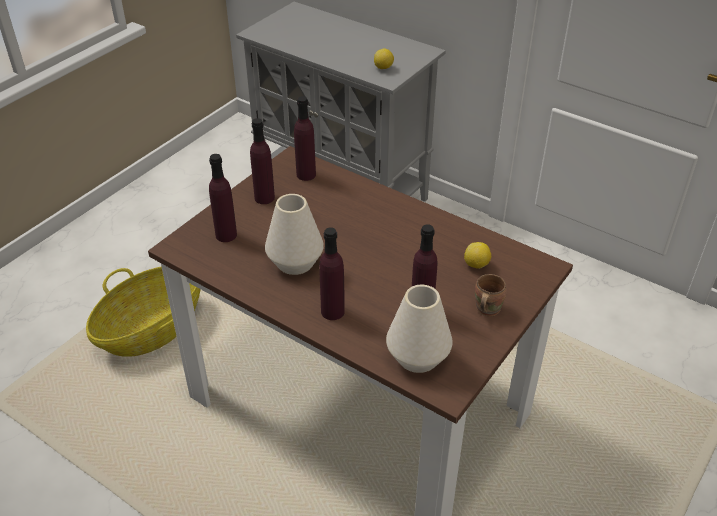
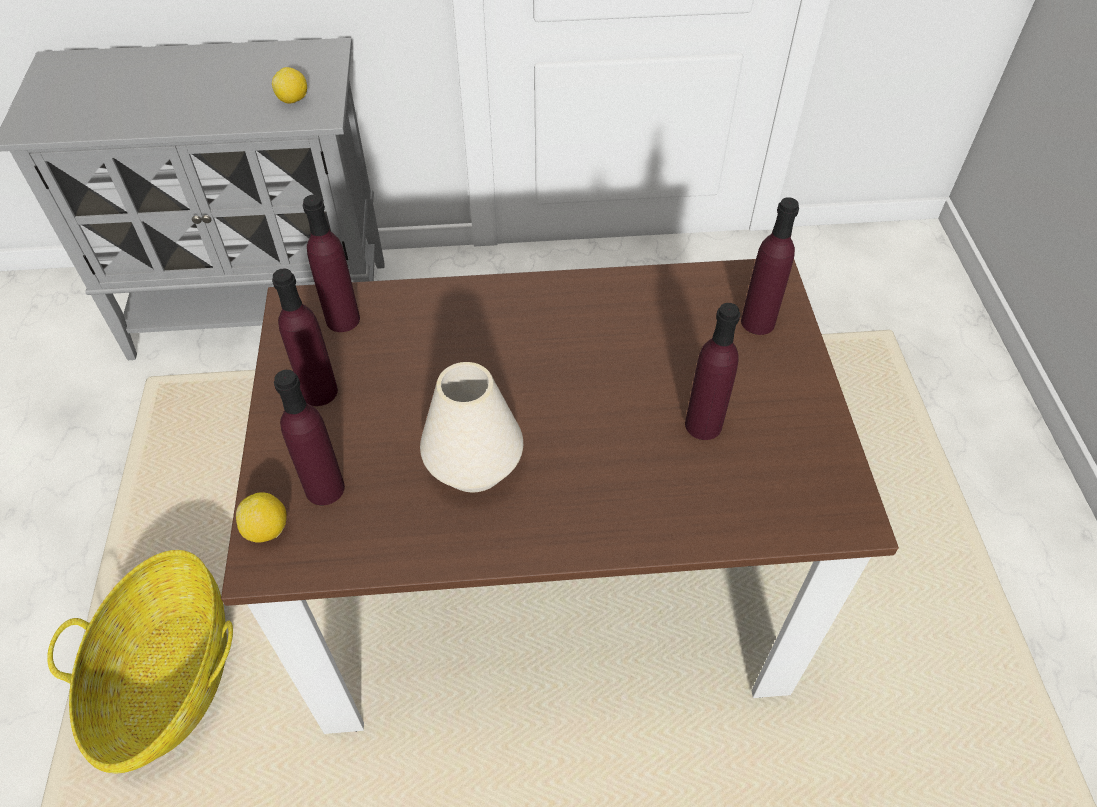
camera: 40 degrees left, 10 degrees up
purple bottle [319,227,345,320] -> purple bottle moved to [741,197,799,335]
white vase [386,285,453,373] -> none
lemon [464,242,491,269] -> lemon moved to [236,492,287,542]
brown mug [475,274,507,317] -> none

